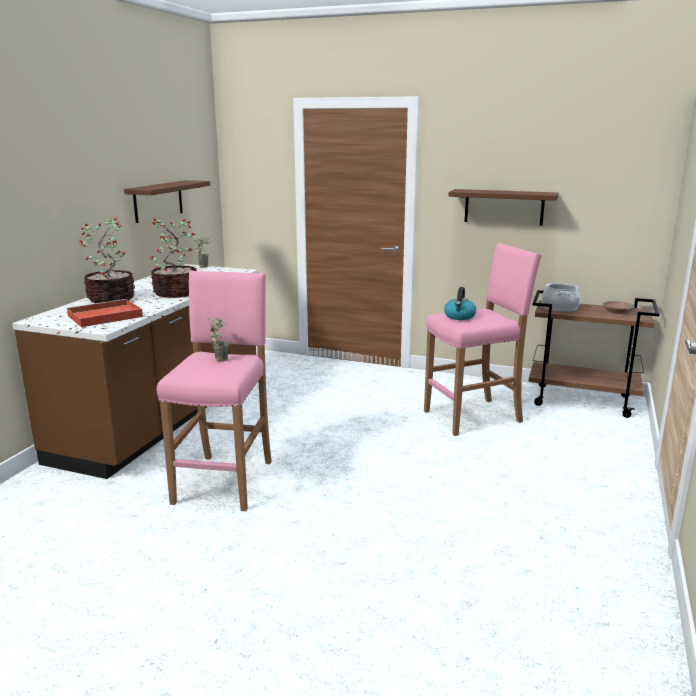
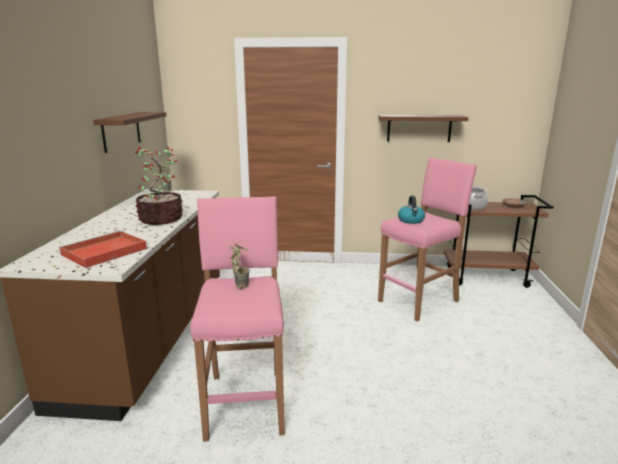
camera: 15 degrees left, 0 degrees up
potted plant [79,217,135,303] -> none

